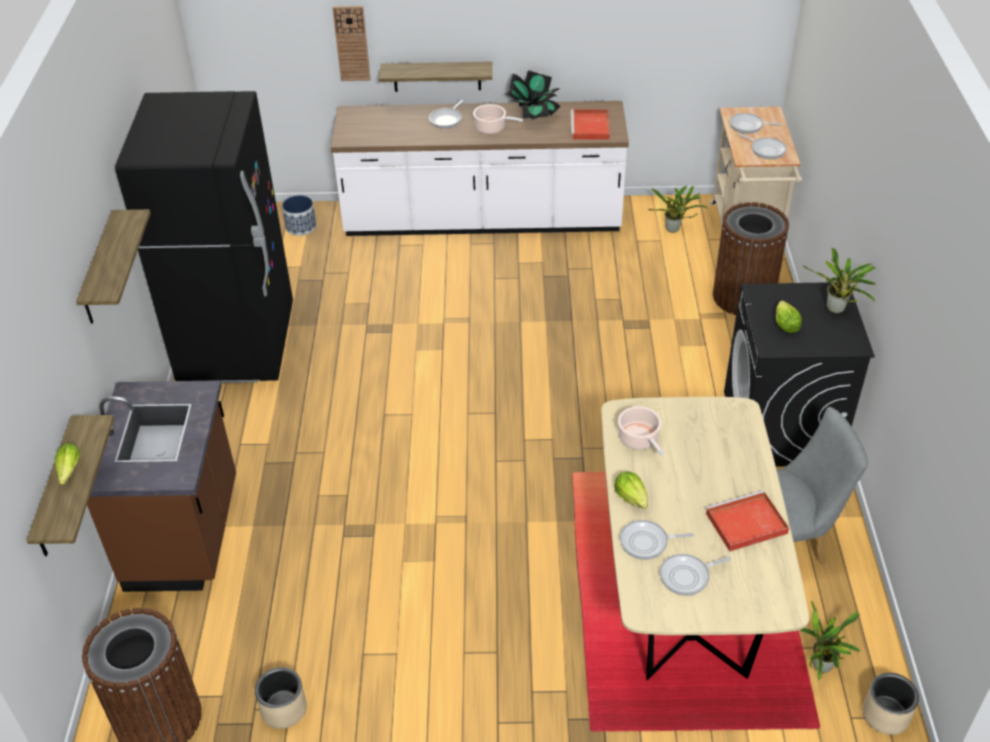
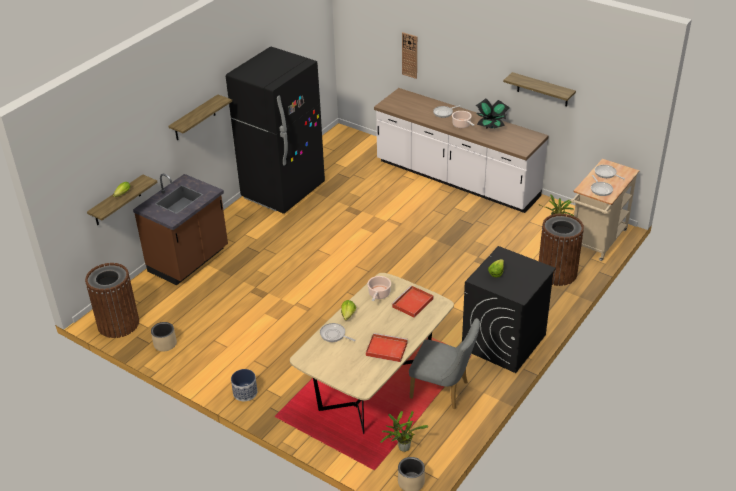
camera: 35 degrees right, 5 degrees down
planter [282,195,316,236] -> planter moved to [231,369,257,401]
shelf [379,61,492,92] -> shelf moved to [503,72,576,106]
red tray [571,109,610,139] -> red tray moved to [391,285,434,318]
frying pan [660,554,731,596] -> none
potted plant [802,248,876,313] -> none

